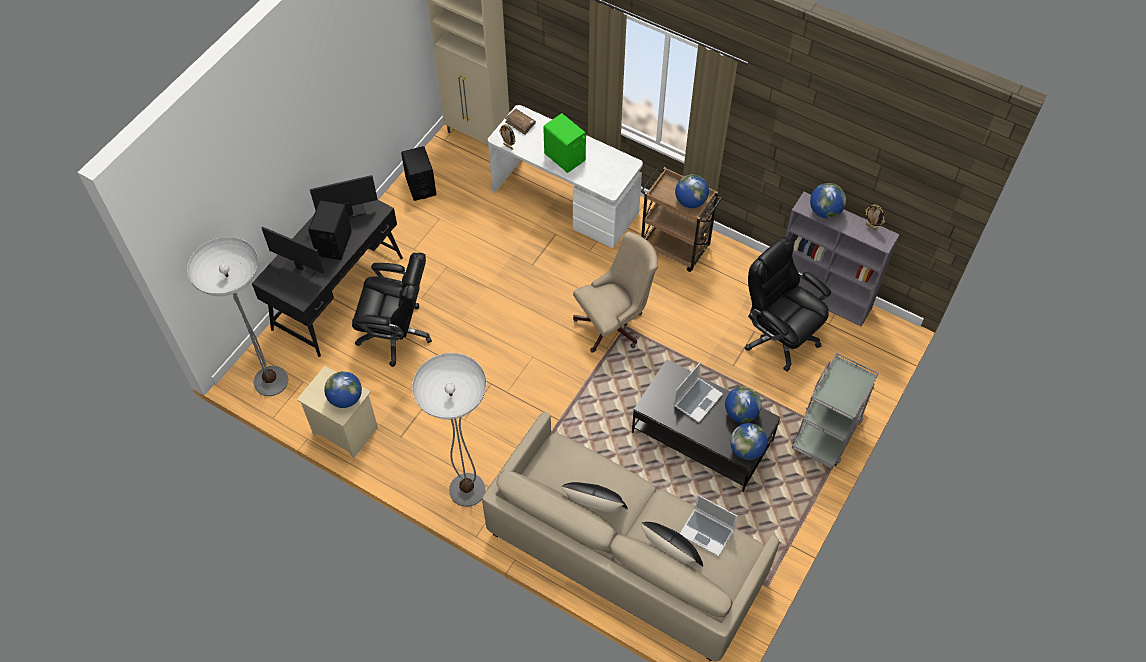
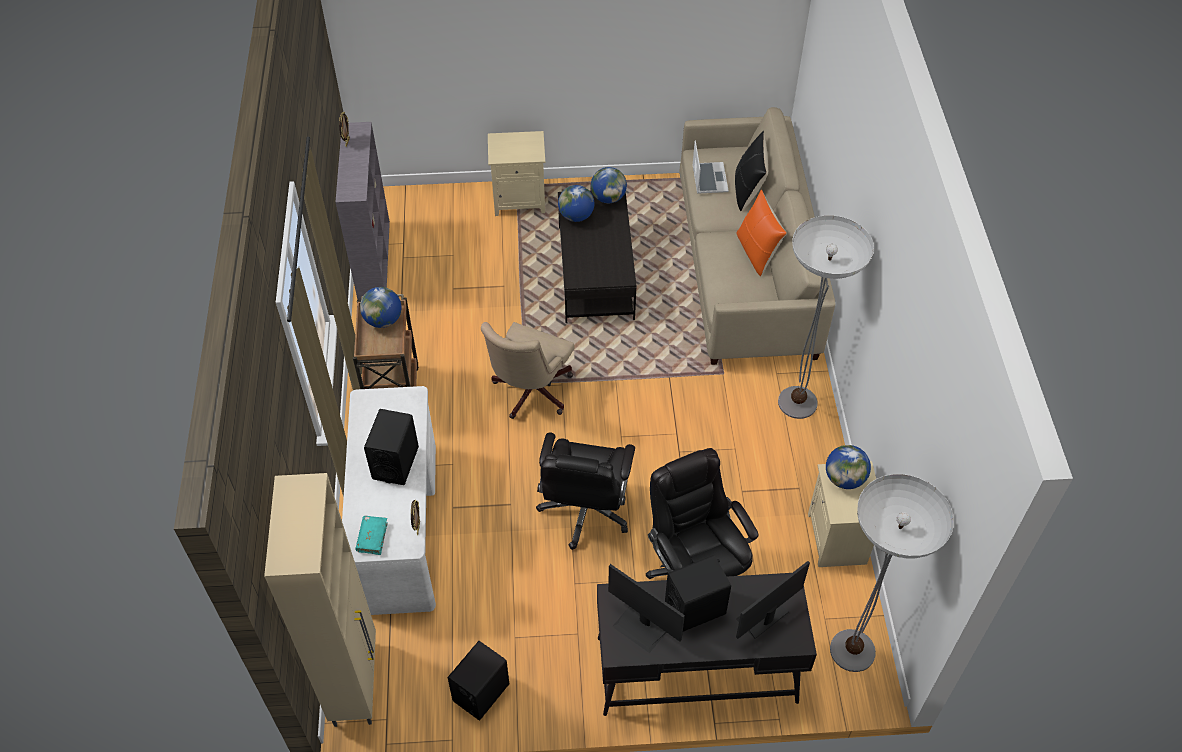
camera: 125 degrees left, 5 degrees down
monitor [262,227,324,287] -> monitor turned 120 degrees counterclockwise [736,561,810,639]
brown book [505,109,536,135] -> turquoise book [355,516,388,555]
green speaker [543,113,586,173] -> black speaker [364,409,419,485]
black pillow [562,482,628,513] -> orange pillow [737,189,787,276]
beige office chair [573,232,658,353] -> beige office chair turned 90 degrees counterclockwise [481,322,574,419]
laptop [674,362,723,422] -> none
black office chair [745,237,831,372] -> black office chair moved to [536,432,635,550]
grey cart [792,353,879,469] -> beige nightstand [488,131,545,216]
globe [810,183,846,218] -> none

